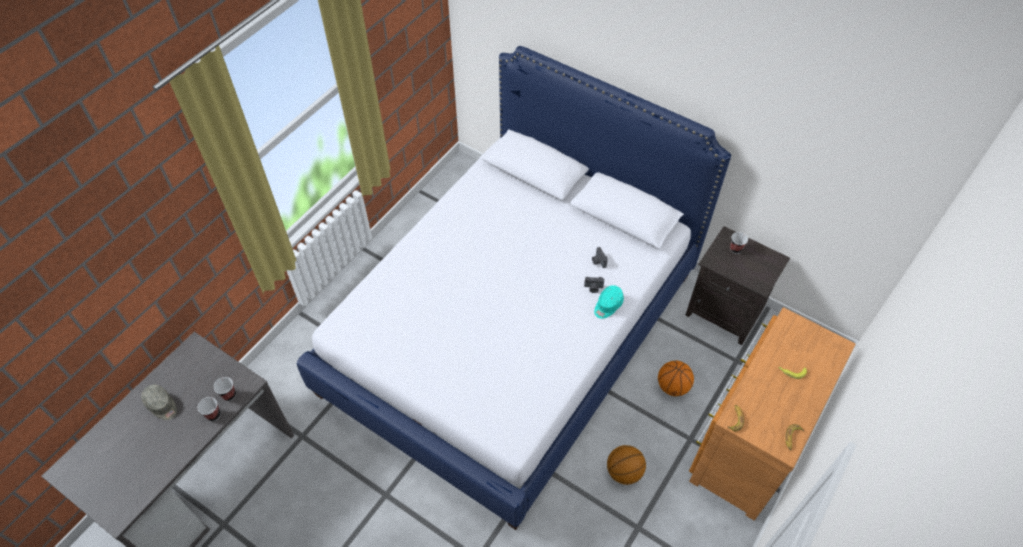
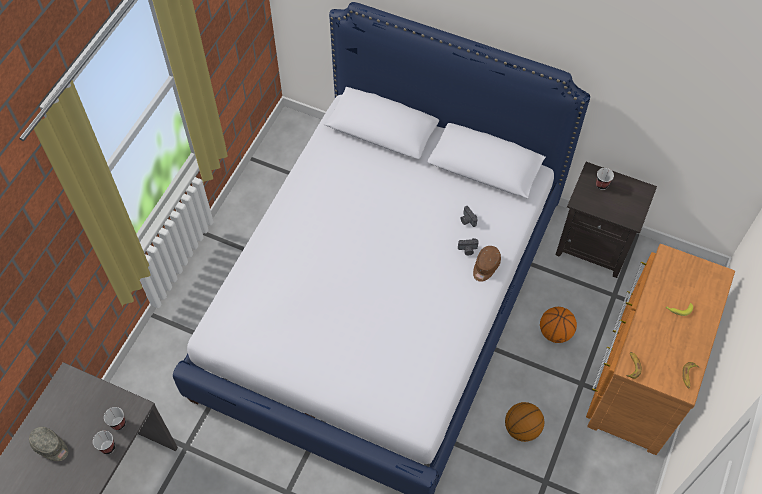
camera: 10 degrees left, 5 degrees up
turquoise cap [594,285,624,319] -> brown cap [473,246,501,282]

